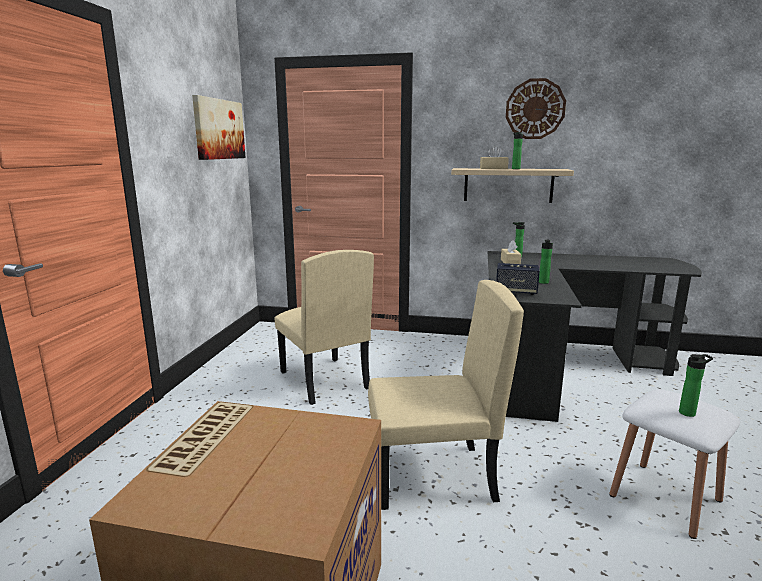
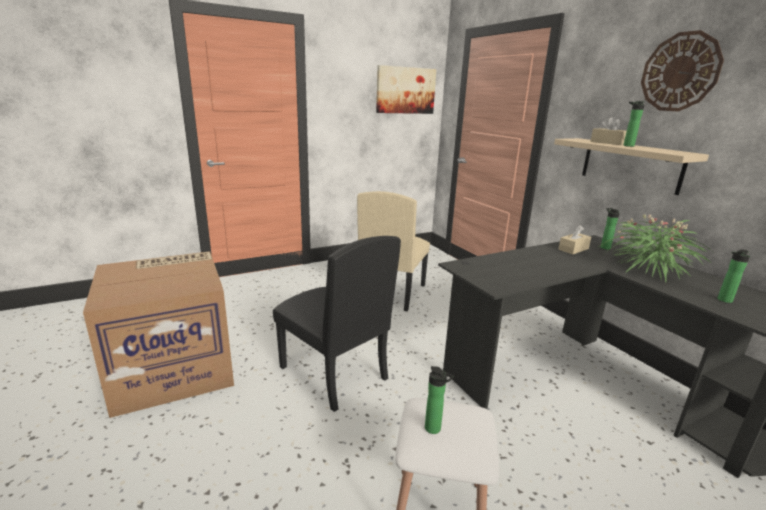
camera: 50 degrees right, 5 degrees up
beige chair [368,280,524,510] -> black chair [273,236,401,412]
speaker [496,263,540,295] -> none
bottle [539,240,553,284] -> bottle moved to [718,249,750,303]
none -> potted plant [600,214,712,283]

